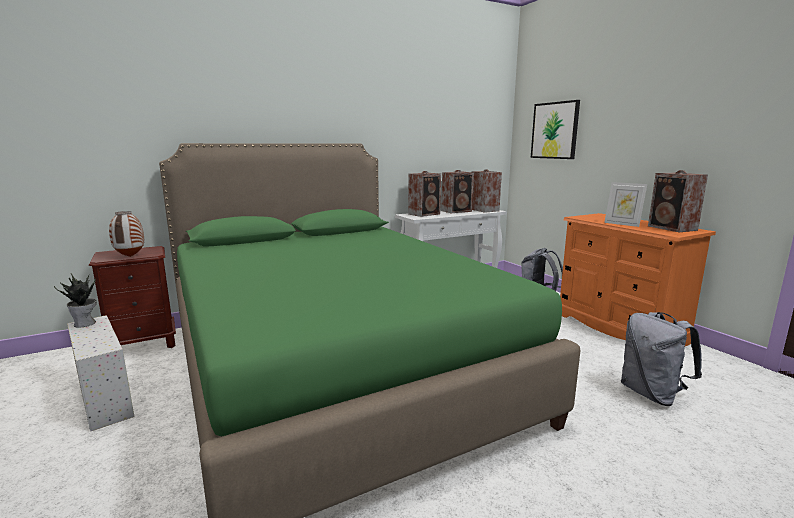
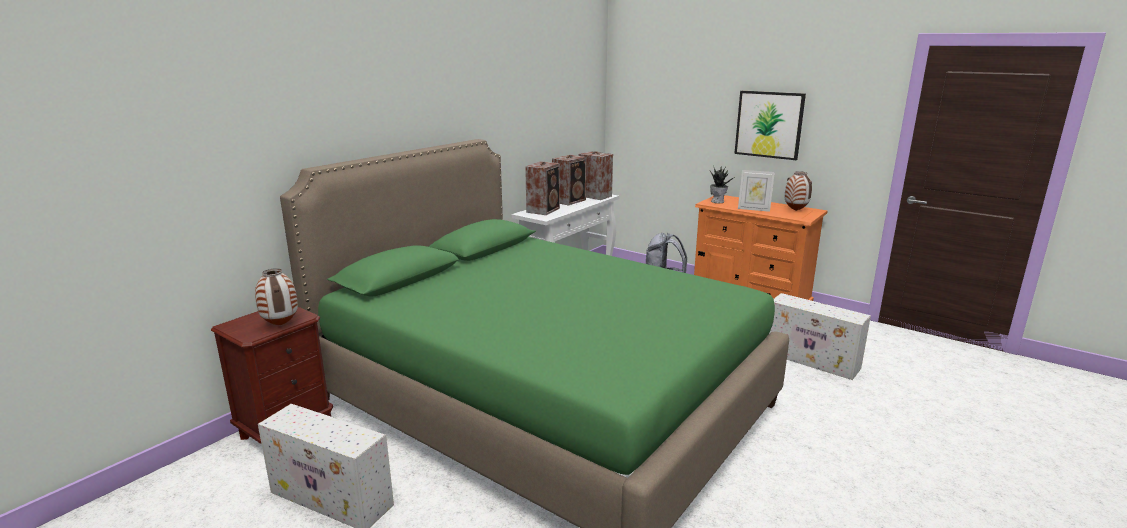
camera: 25 degrees left, 5 degrees up
potted plant [54,274,97,328] -> potted plant moved to [710,165,735,203]
picture [531,100,580,159] -> picture moved to [734,91,806,160]
grey backpack [621,312,702,406] -> white storage box [770,293,871,380]
speaker [648,170,708,232] -> vase [785,171,812,211]

